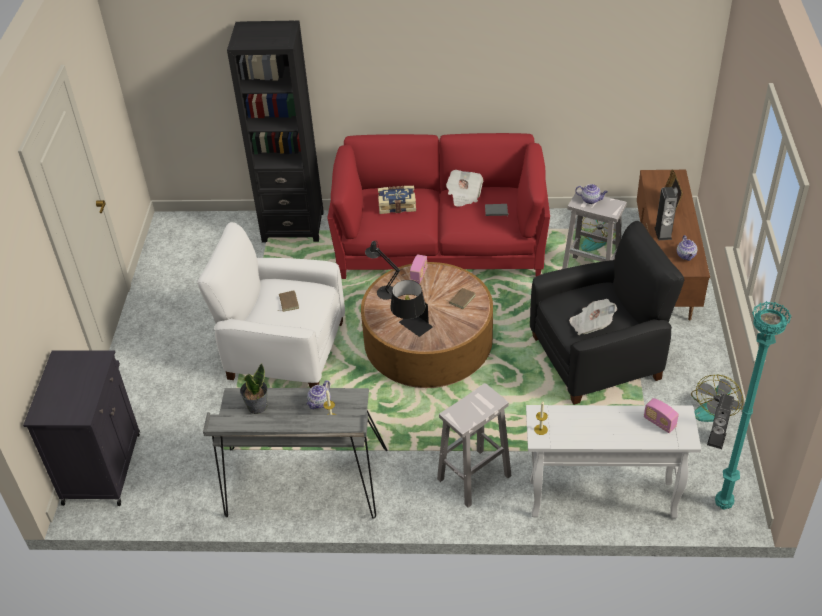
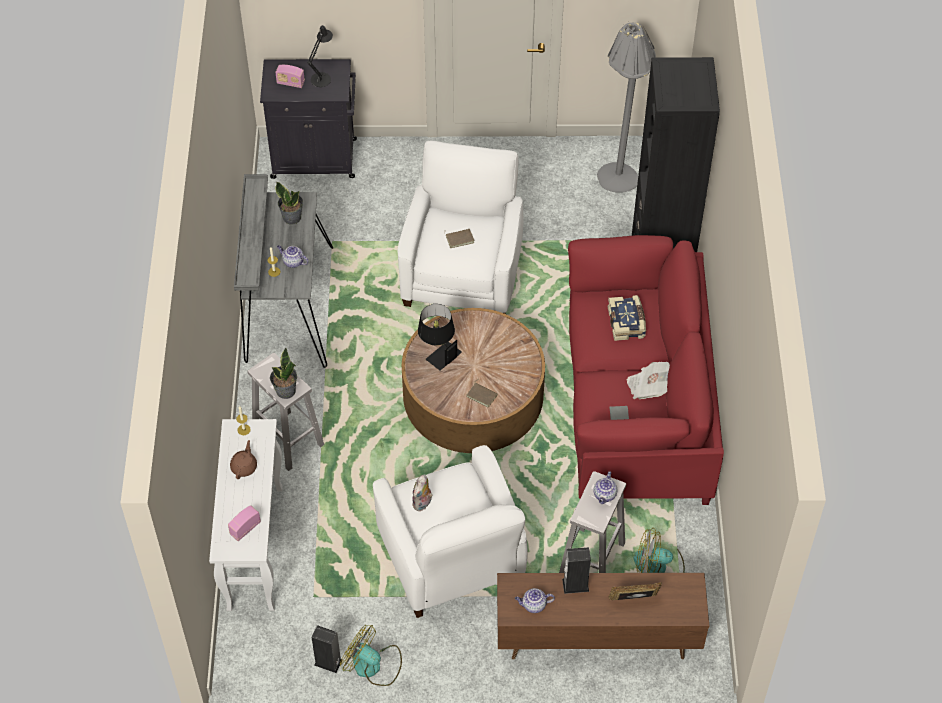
camera: 85 degrees right, 10 degrees up
black table lamp [365,240,400,300] -> black table lamp moved to [307,25,333,87]
radio [410,254,427,284] -> radio moved to [275,65,305,88]
black armchair [530,221,685,405] -> white armchair [373,445,528,618]
newspaper [569,299,617,335] -> plush toy [412,475,433,511]
turquoise floor lamp [715,301,791,510] -> none
none -> brown teapot [230,440,257,479]
none -> potted plant [270,347,297,399]
none -> grey floor lamp [597,23,656,193]

